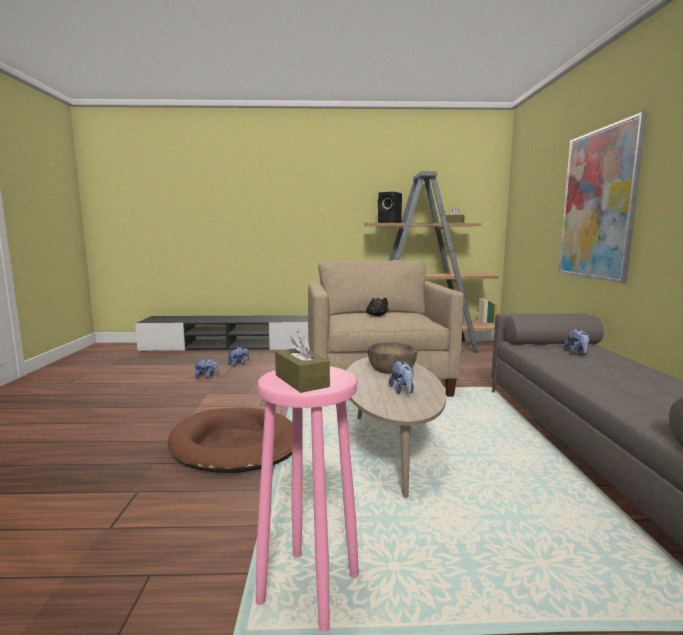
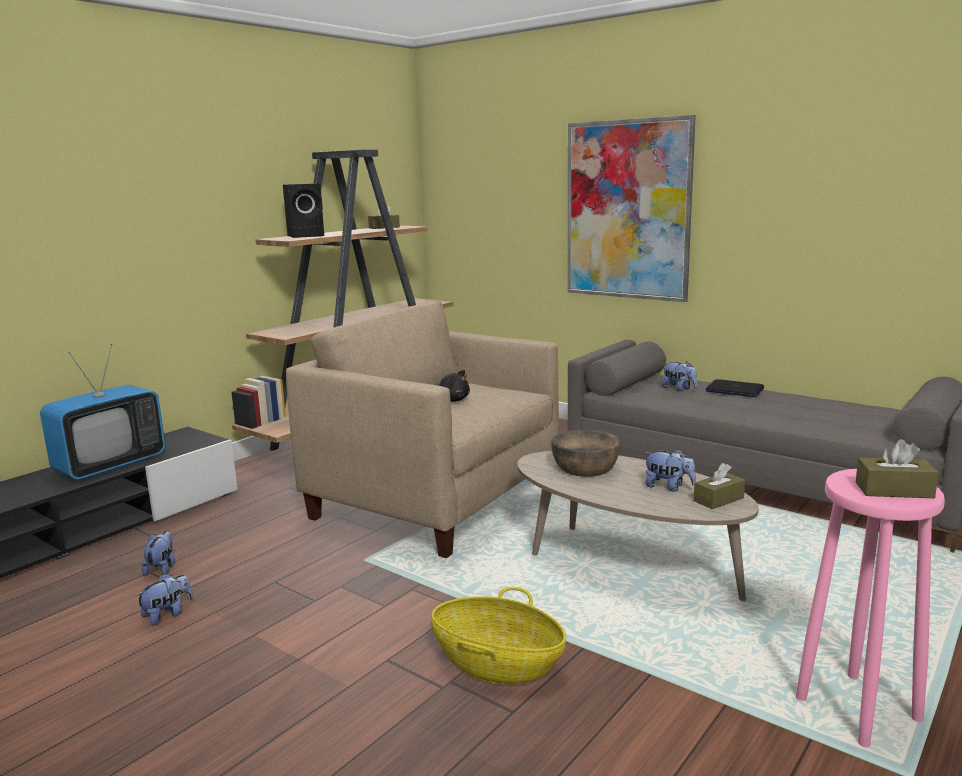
camera: 50 degrees left, 5 degrees up
brown dog bed [168,408,292,473] -> basket [431,587,566,685]
none -> television [40,344,165,480]
none -> brown tissue box [694,463,745,509]
none -> laptop [706,379,764,397]

